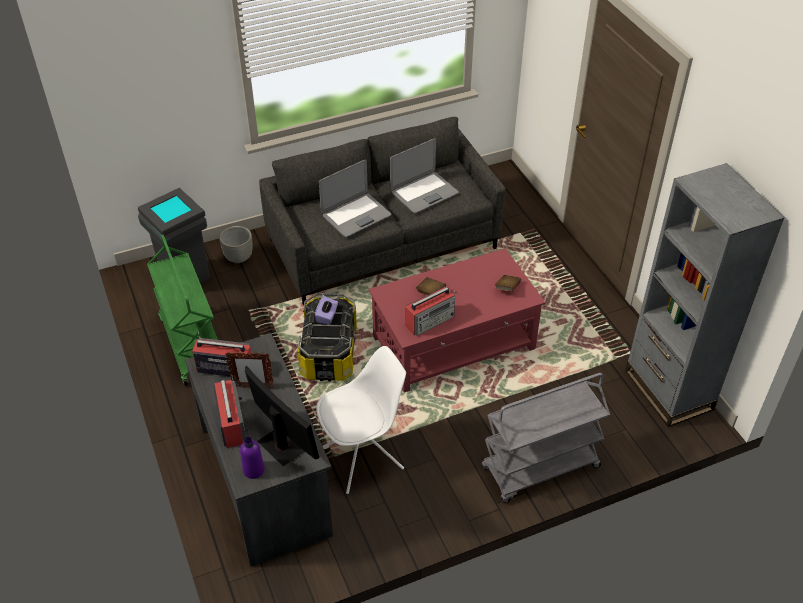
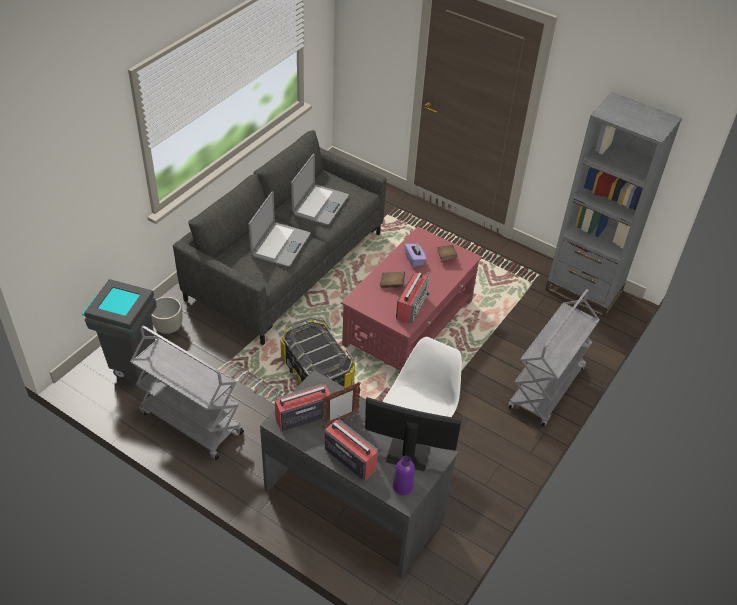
camera: 35 degrees left, 0 degrees up
green cart [147,235,218,386] -> grey cart [130,326,244,460]
purple tissue box [315,296,338,325] -> purple tissue box moved to [404,243,427,267]

